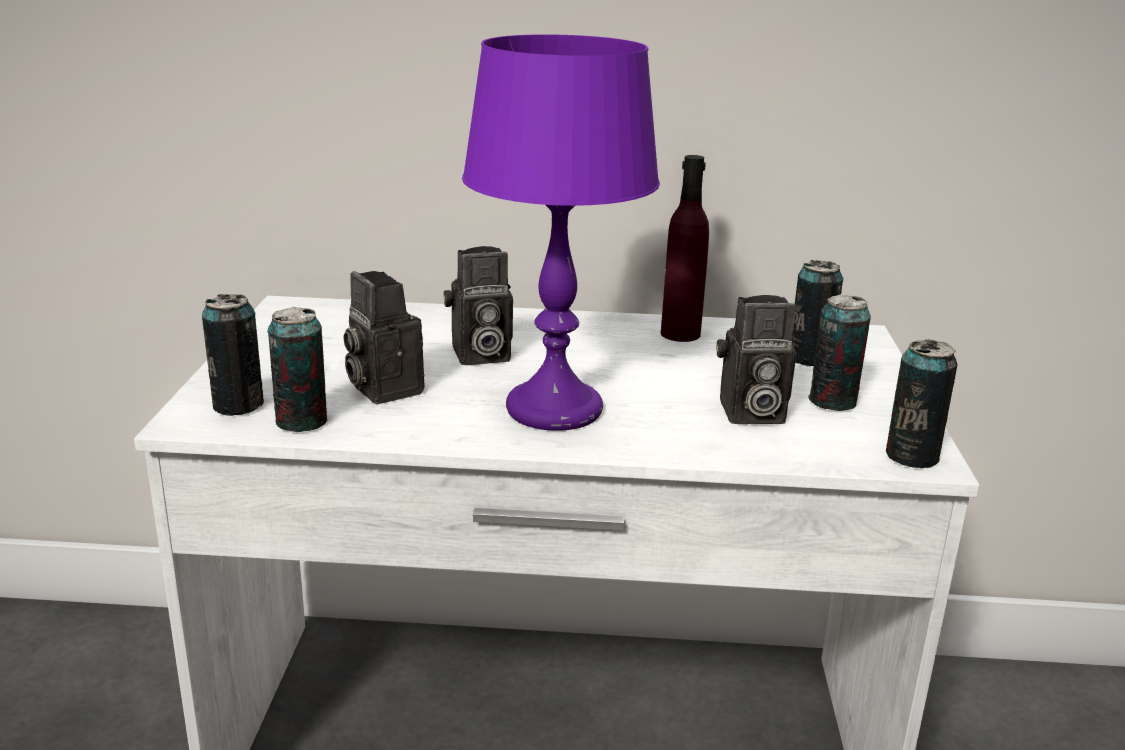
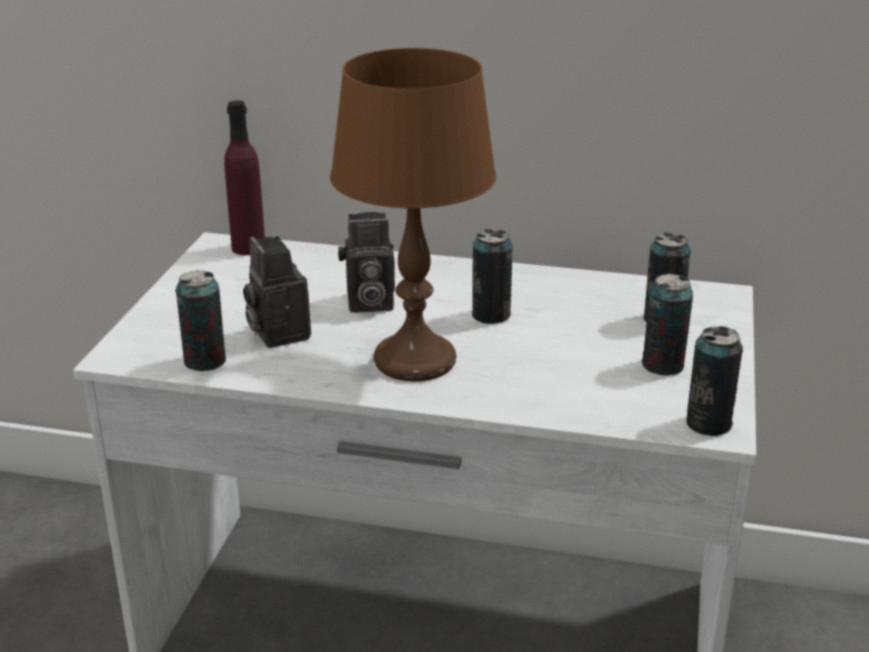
camera: 10 degrees right, 5 degrees up
can [202,294,264,416] -> can moved to [472,229,513,324]
purple table lamp [462,34,660,431] -> brown table lamp [330,48,497,382]
purple bottle [661,155,709,342] -> purple bottle moved to [224,100,265,255]
camera [717,295,796,424] -> none

